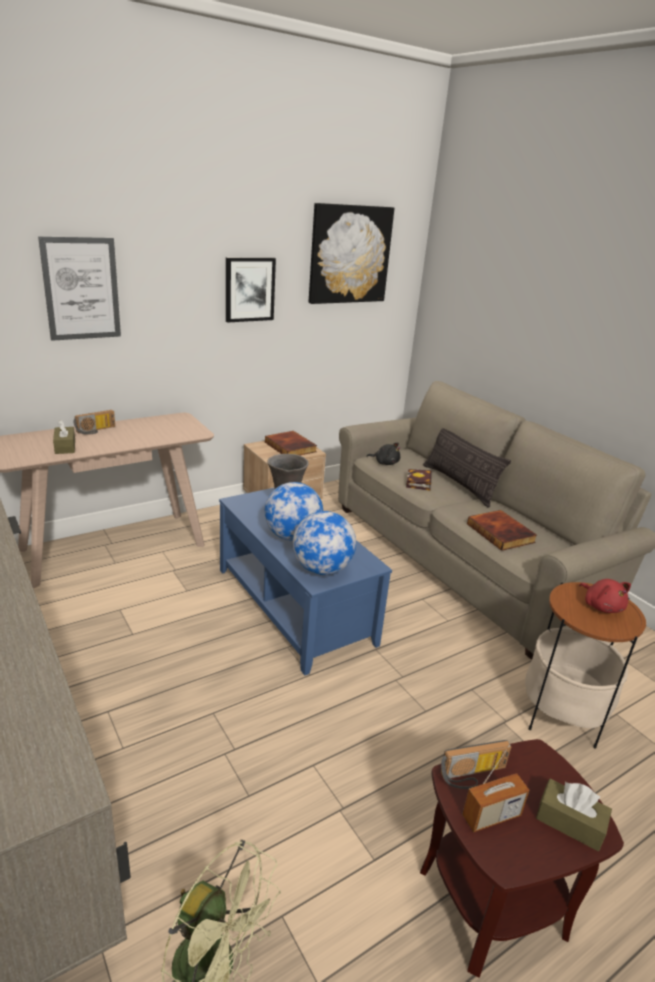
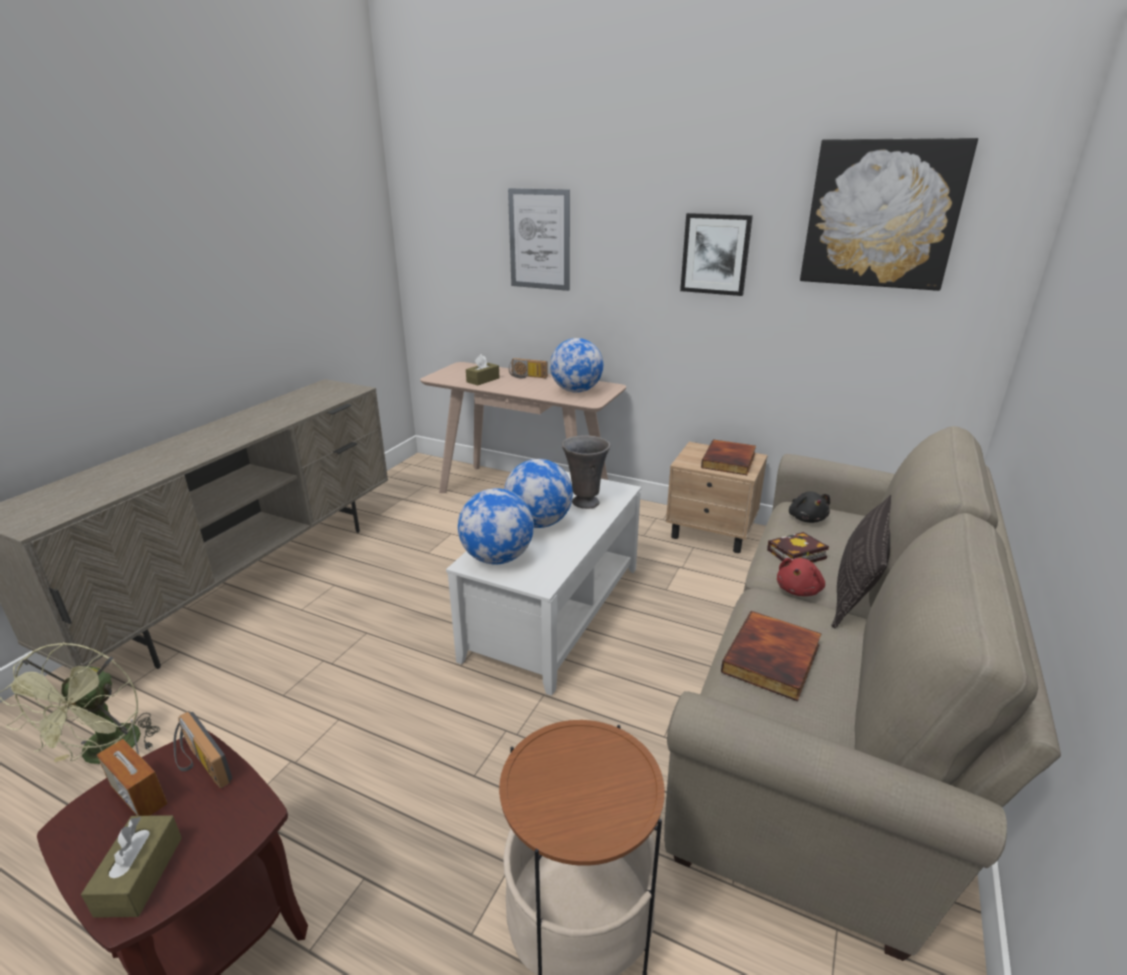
camera: 60 degrees right, 0 degrees up
blue coffee table [219,488,392,675] -> white coffee table [446,471,641,696]
red plush toy [579,579,631,613] -> red plush toy moved to [777,558,825,596]
none -> globe [550,338,603,393]

